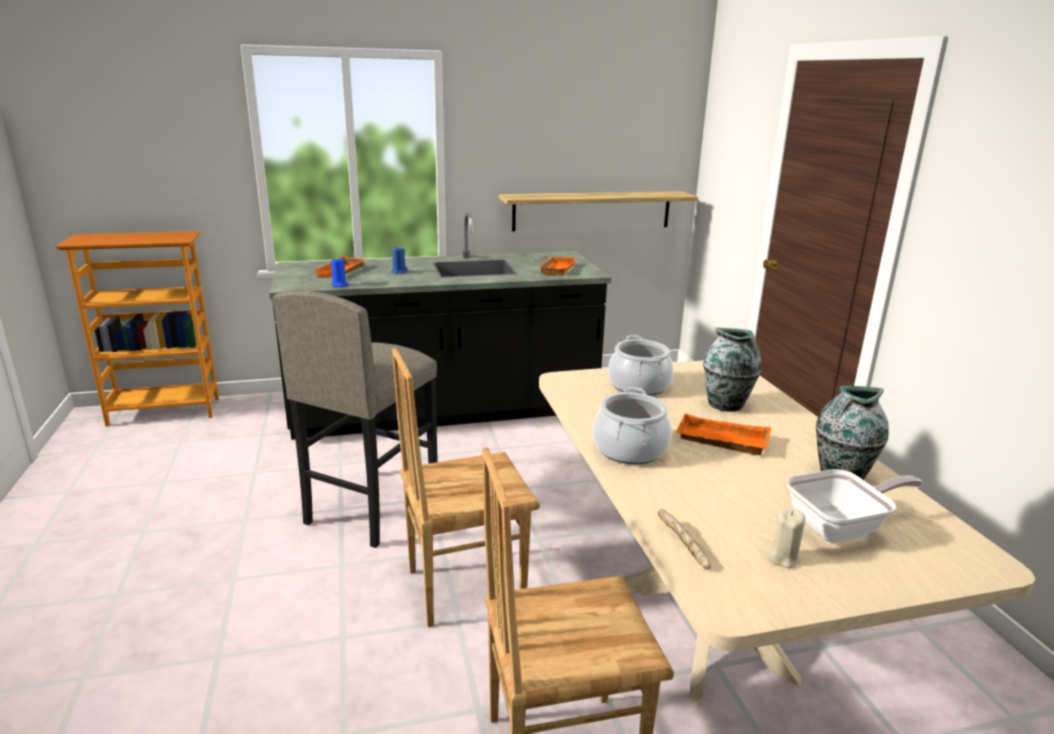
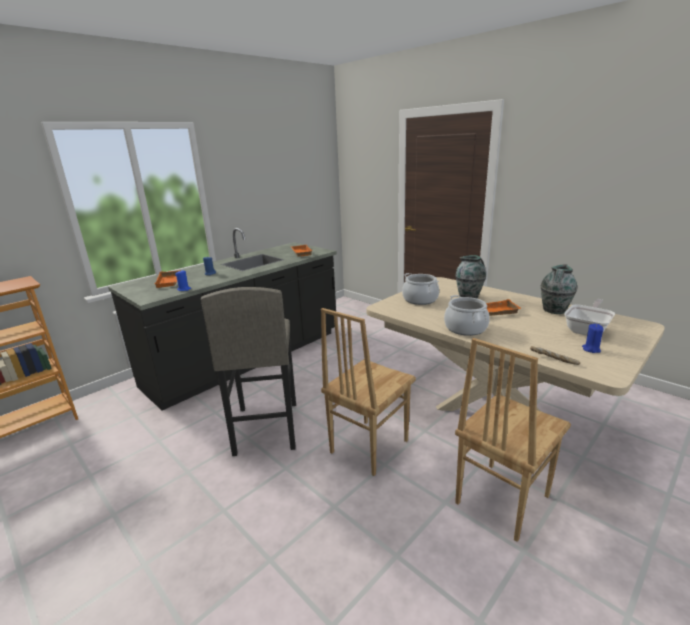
camera: 30 degrees left, 0 degrees up
shelf [499,191,698,232] -> none
beige candle [767,508,805,568] -> blue candle [582,324,603,353]

